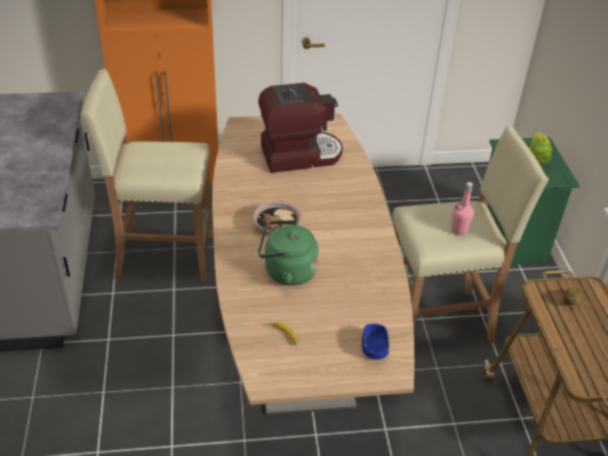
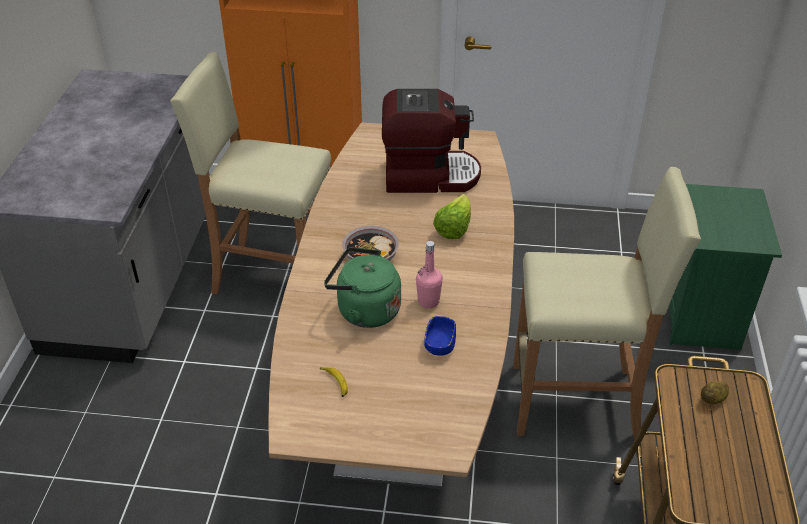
camera: 15 degrees right, 0 degrees up
blue bowl [362,324,389,359] -> blue bowl moved to [424,316,456,356]
pink bottle [451,182,474,236] -> pink bottle moved to [416,241,443,308]
lettuce [529,132,552,164] -> lettuce moved to [433,194,471,239]

